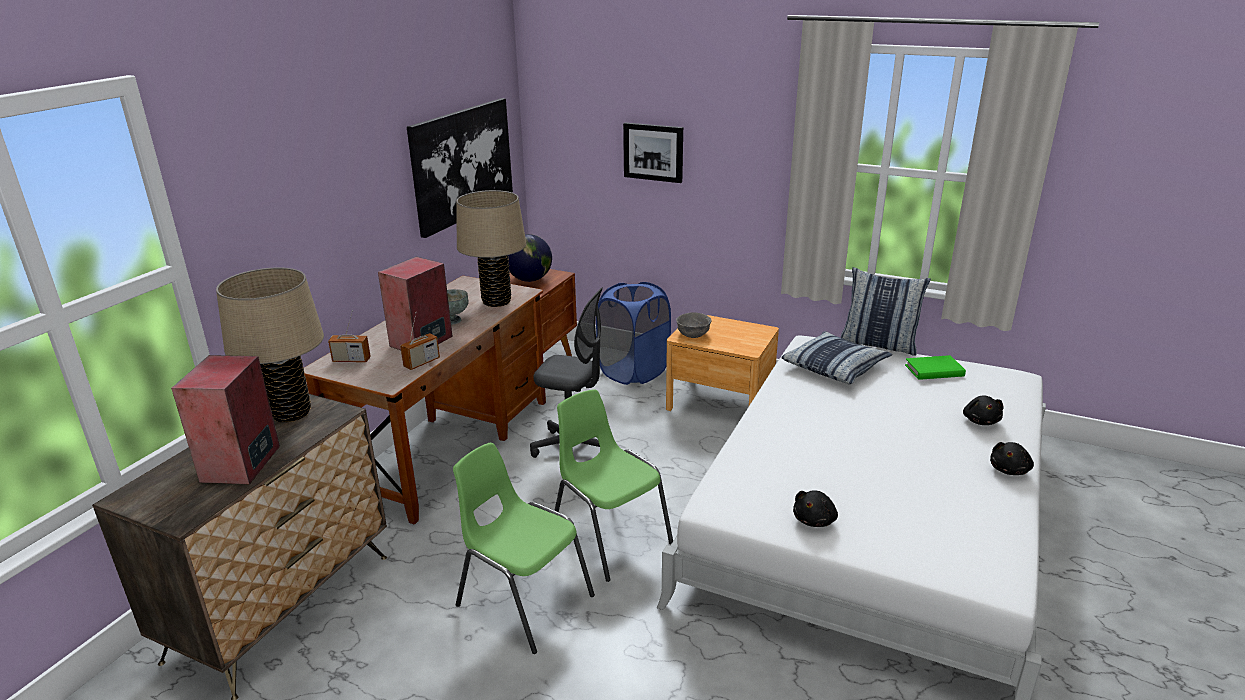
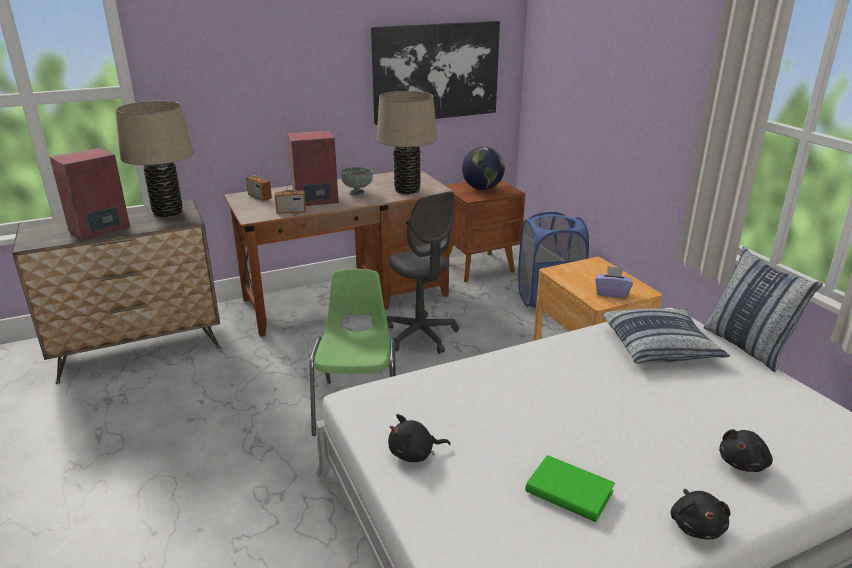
camera: 40 degrees right, 0 degrees up
green chair [453,443,595,654] -> none
picture [623,122,683,183] -> none
grey bowl [676,312,712,338] -> none
green book [905,355,966,380] -> green book moved to [525,455,615,522]
black plush toy [990,442,1034,475] -> black plush toy turned 75 degrees counterclockwise [671,489,731,540]
none -> purple tissue box [595,266,633,298]

